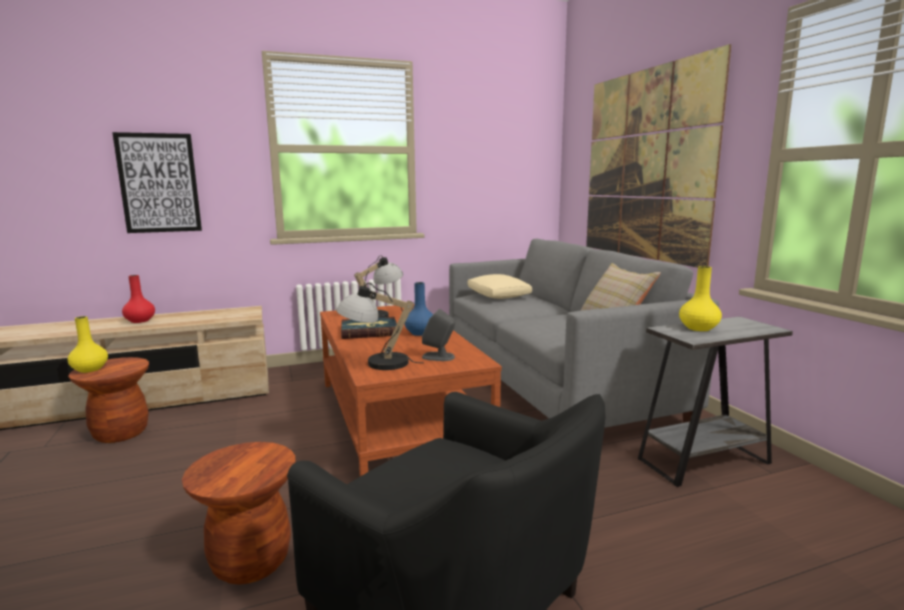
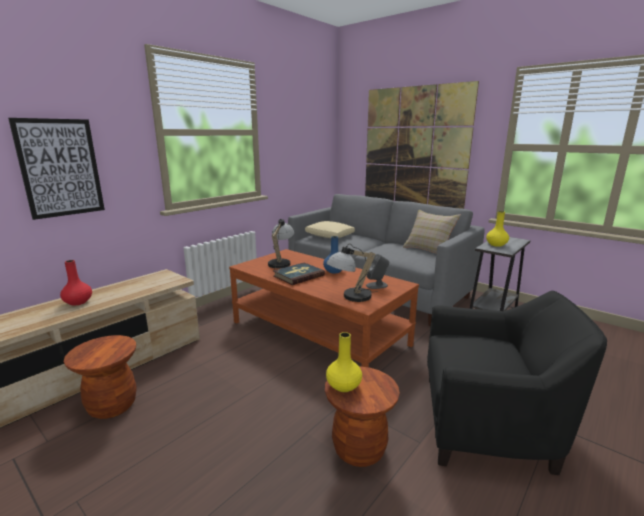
camera: 30 degrees left, 5 degrees up
yellow vase [68,316,108,373] -> yellow vase moved to [326,332,362,392]

